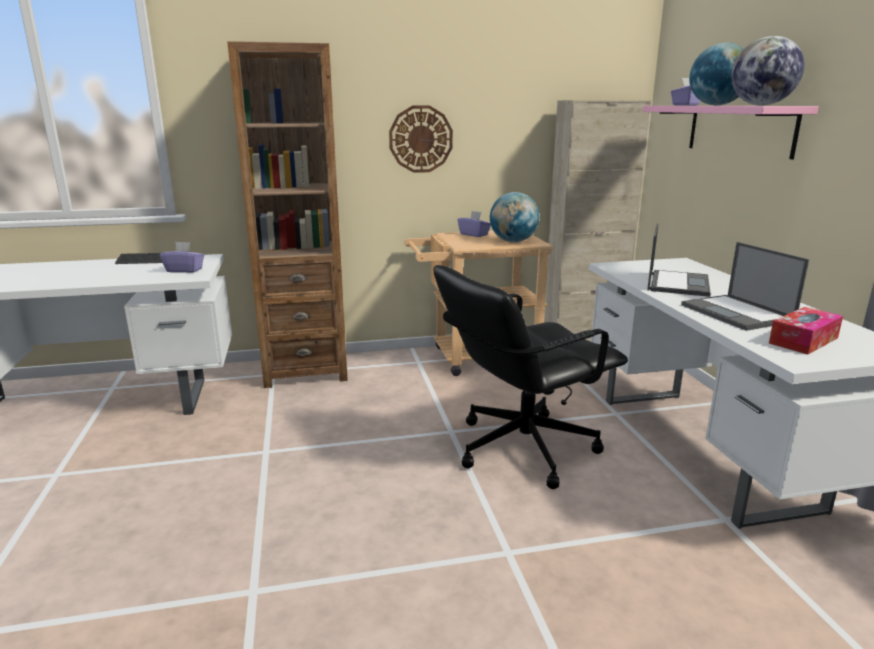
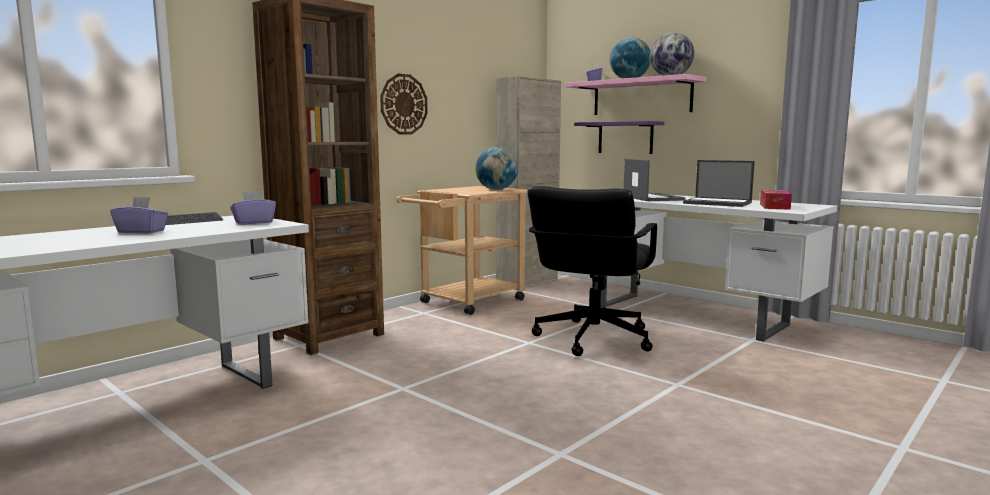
camera: 35 degrees left, 10 degrees down
purple tissue box [458,211,491,237] -> purple tissue box moved to [110,197,168,234]
none -> purple shelf [574,121,665,154]

